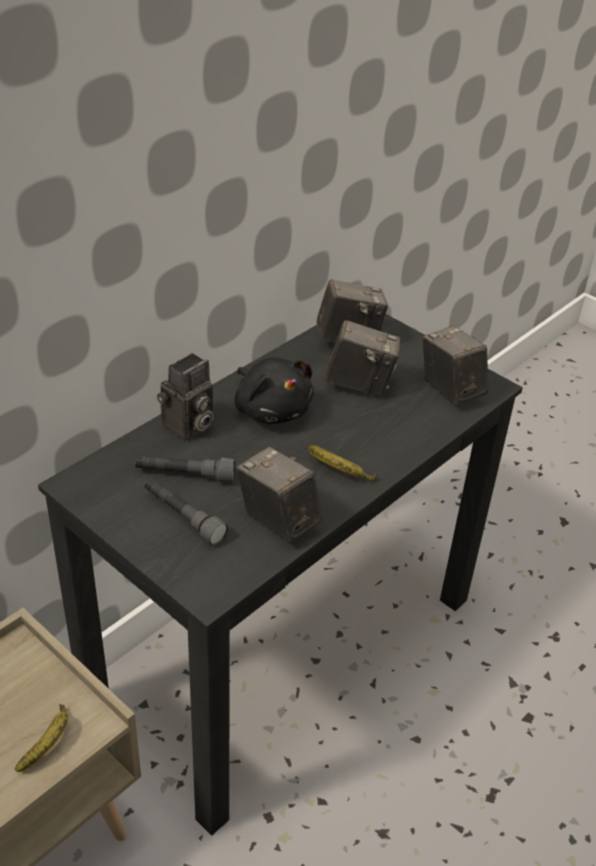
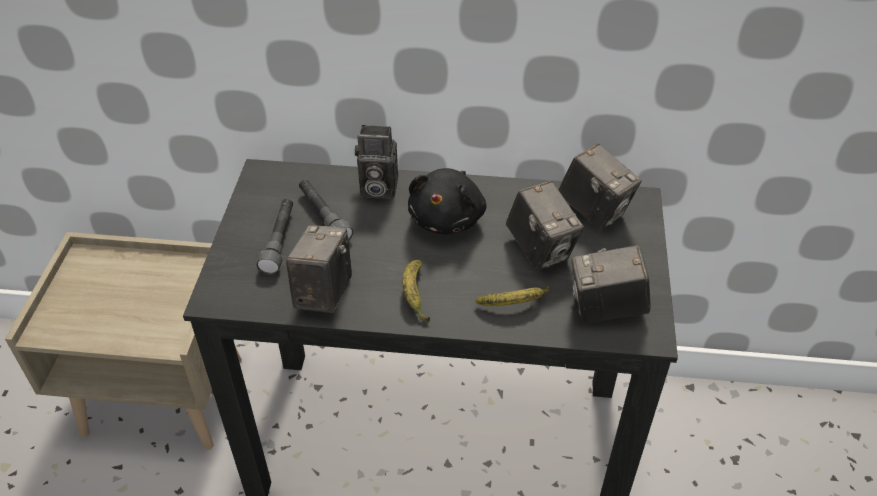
camera: 55 degrees right, 5 degrees up
banana [15,704,68,772] -> banana moved to [476,284,550,306]
camera [423,326,488,404] -> camera turned 120 degrees counterclockwise [572,245,651,324]

